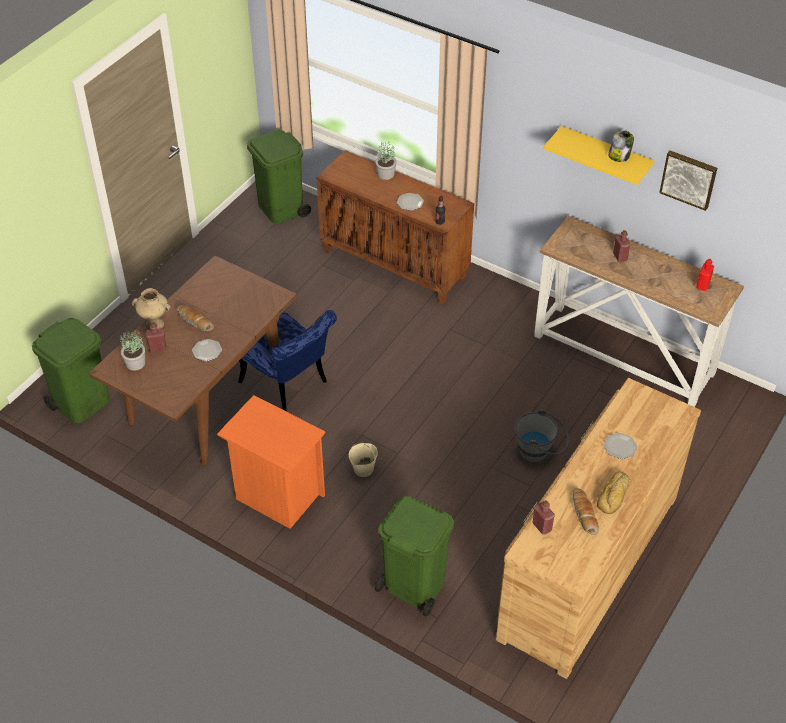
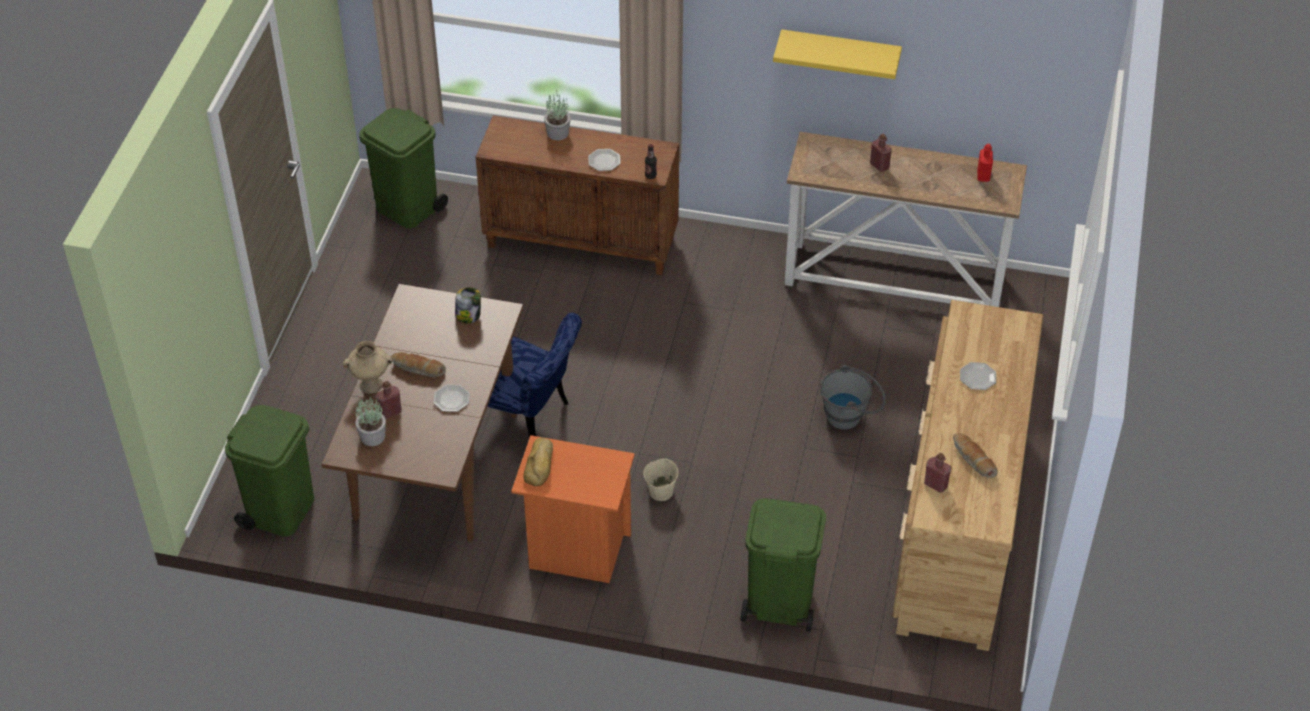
camera: 20 degrees left, 0 degrees up
bread [597,471,630,514] -> bread moved to [523,438,553,486]
jar [608,131,634,162] -> jar moved to [455,287,481,323]
picture [659,151,717,211] -> none

